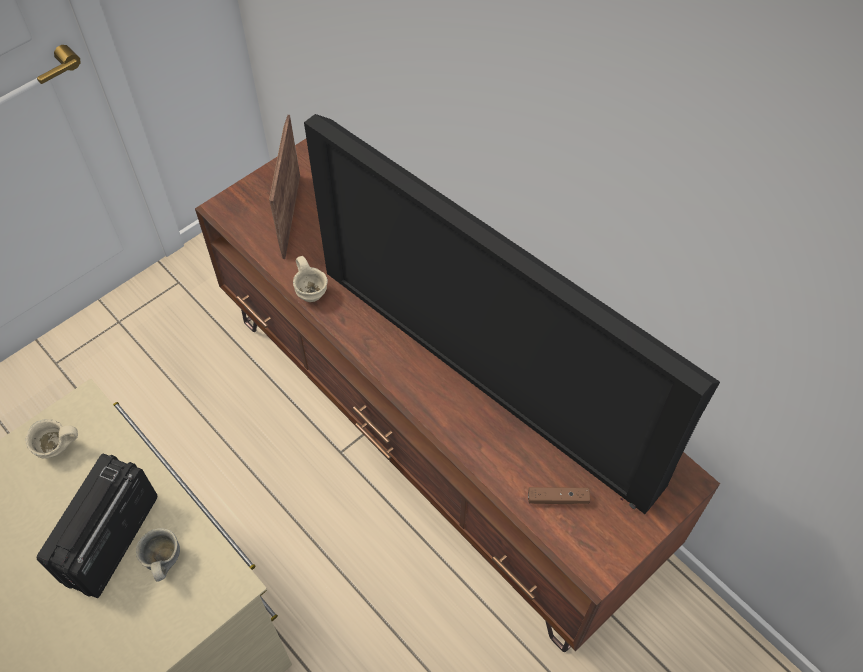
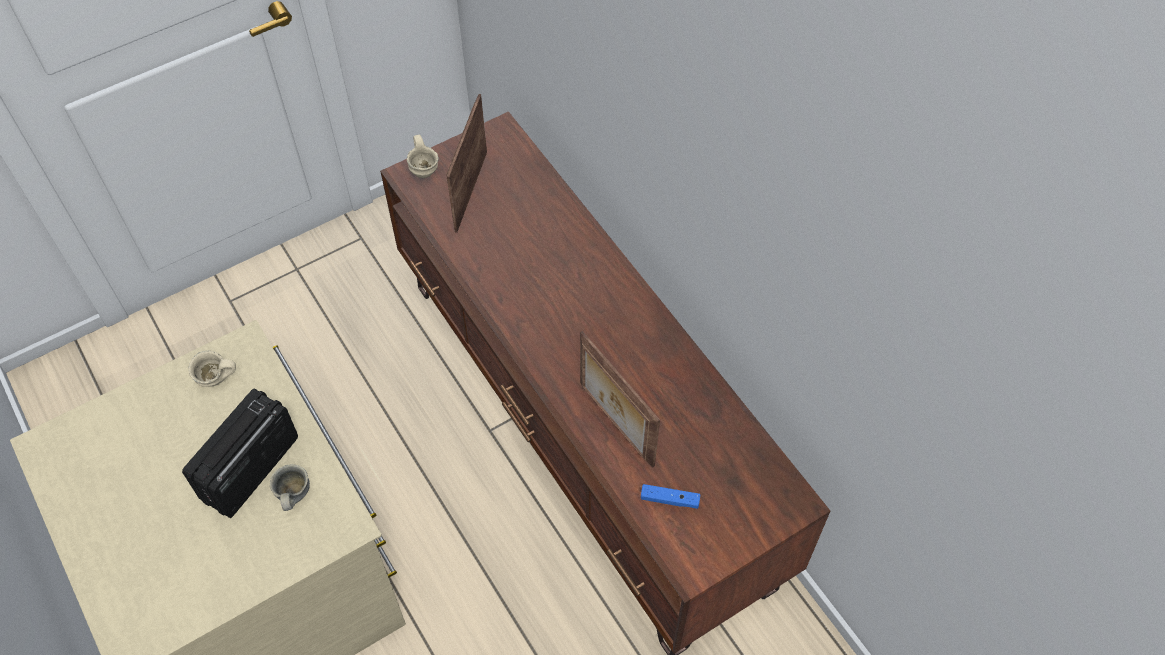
camera: 10 degrees right, 0 degrees up
beige mug [293,256,328,302] -> beige mug moved to [407,135,439,178]
television [304,114,720,514] -> none
brown game controller [528,487,590,504] -> blue game controller [641,484,700,509]
none -> picture frame [580,331,660,467]

